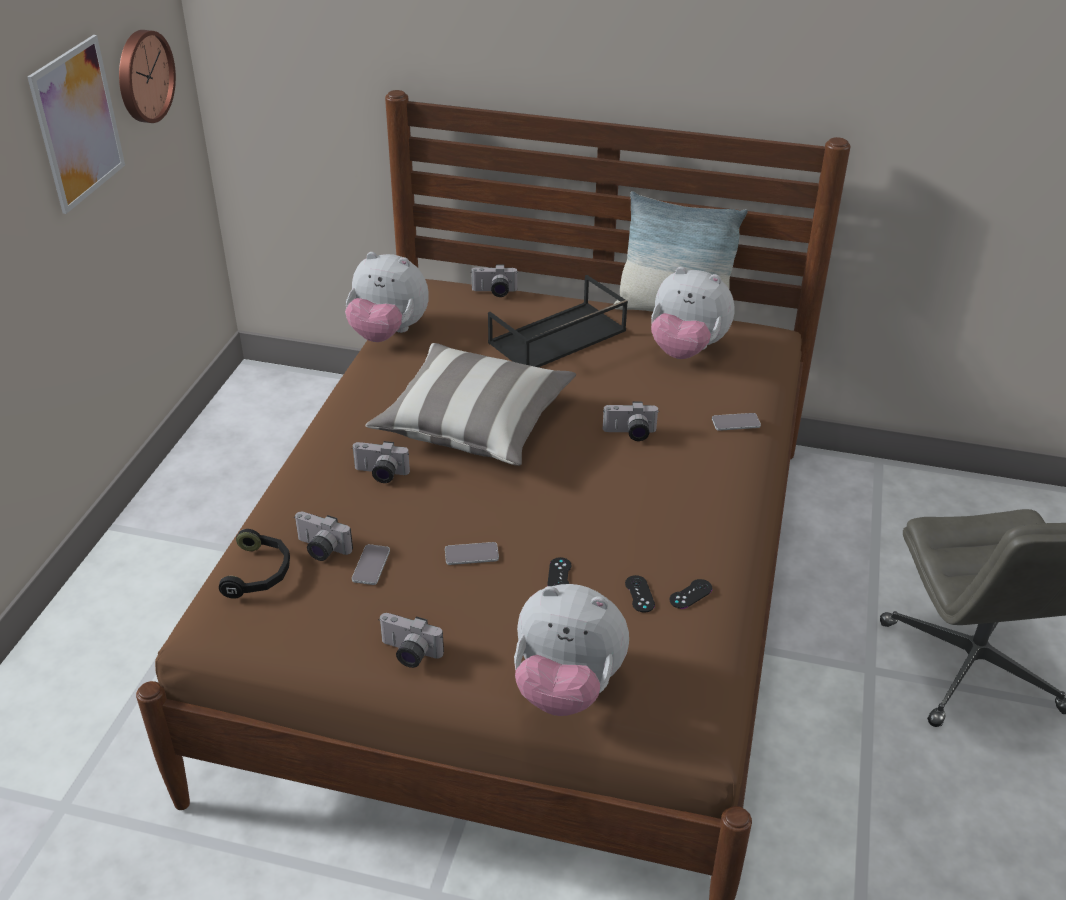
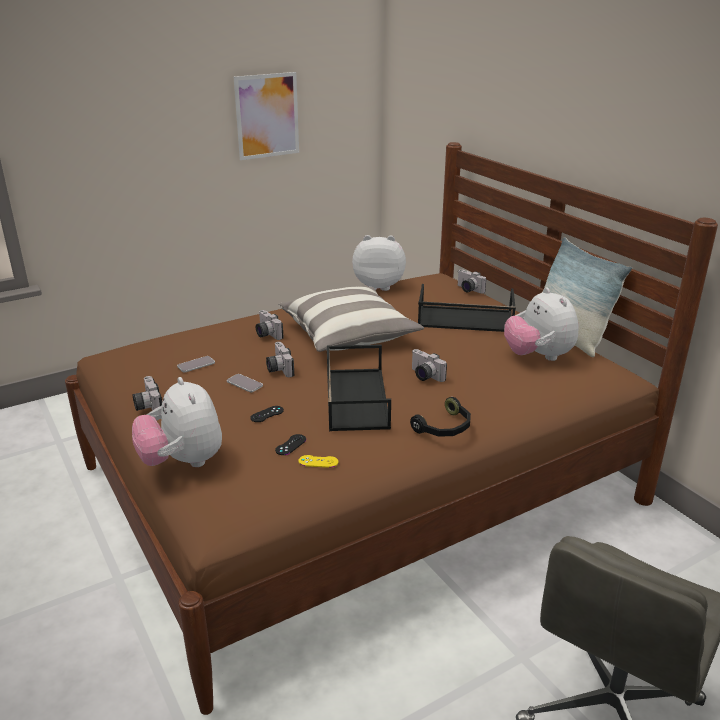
camera: 45 degrees right, 10 degrees down
wall clock [119,30,176,123] -> none
black headphones [219,529,290,599] -> black headphones moved to [410,397,471,437]
camera [295,512,353,561] -> camera moved to [266,342,294,377]
plush toy [345,252,429,342] -> plush toy turned 120 degrees clockwise [352,235,406,291]
black game controller [670,579,713,609] -> yellow game controller [299,455,338,468]
phone [712,413,761,431] -> none
none -> black tray [327,344,391,431]

